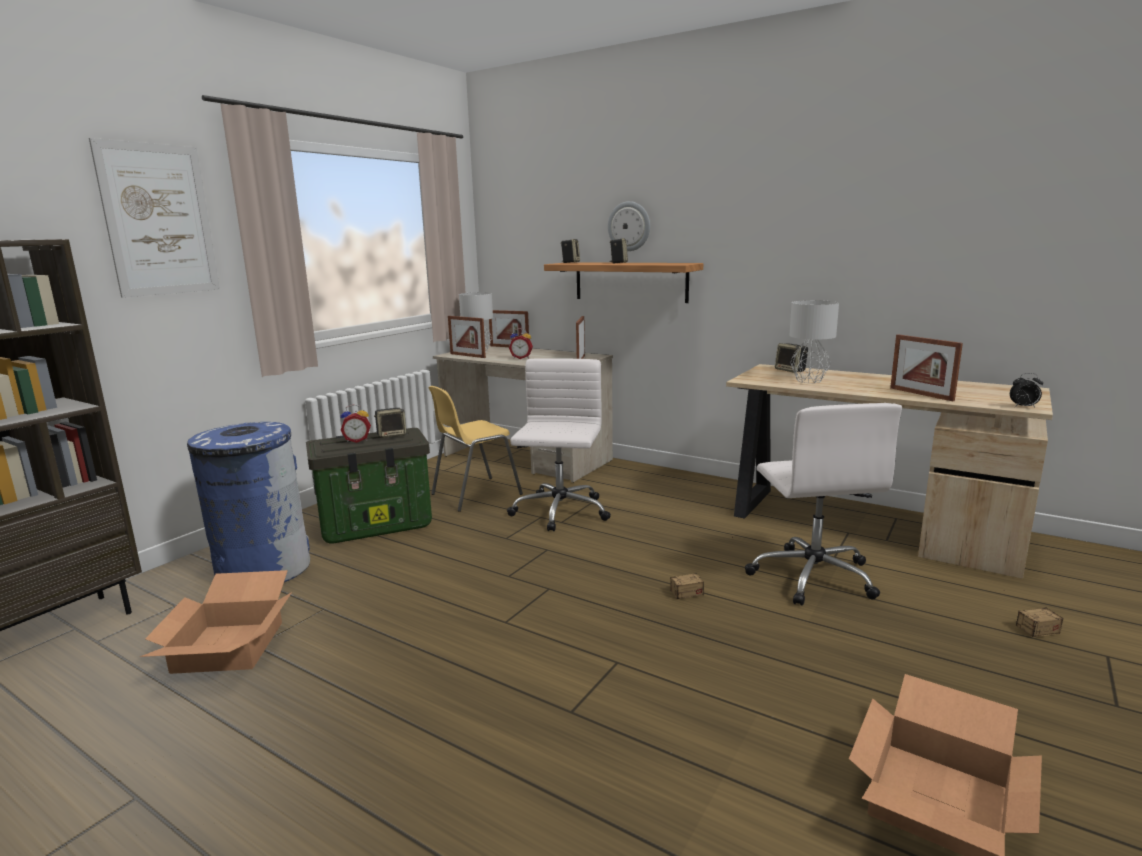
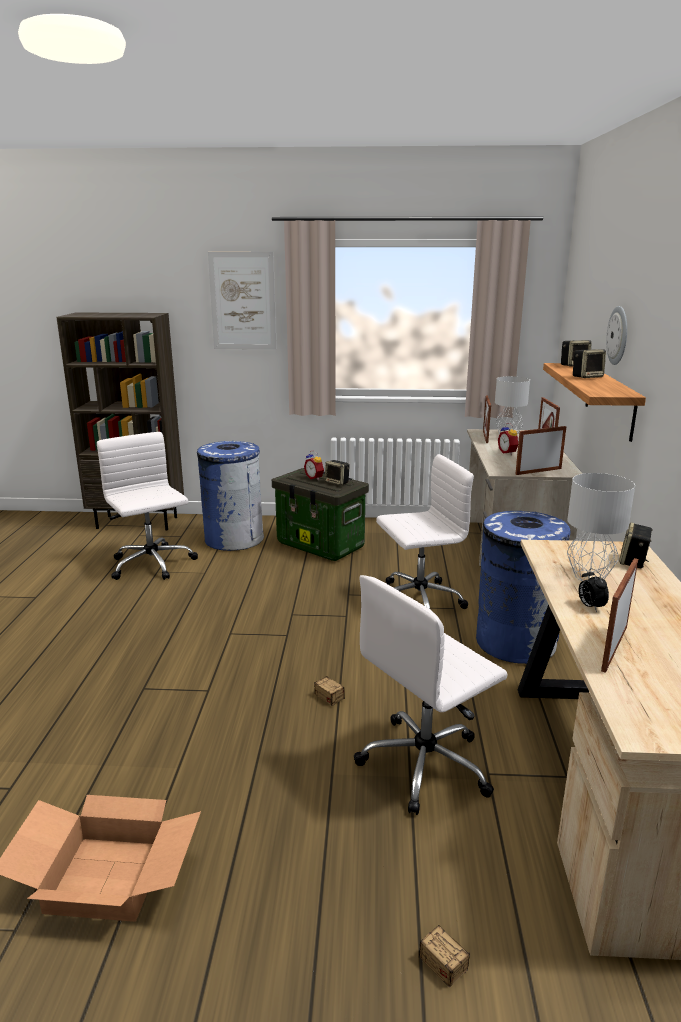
camera: 60 degrees right, 5 degrees up
cardboard box [140,570,292,674] -> white office chair [97,432,198,580]
yellow chair [429,386,523,512] -> none
alarm clock [1010,373,1043,407] -> alarm clock moved to [579,568,609,612]
none -> blue trash can [476,511,570,664]

